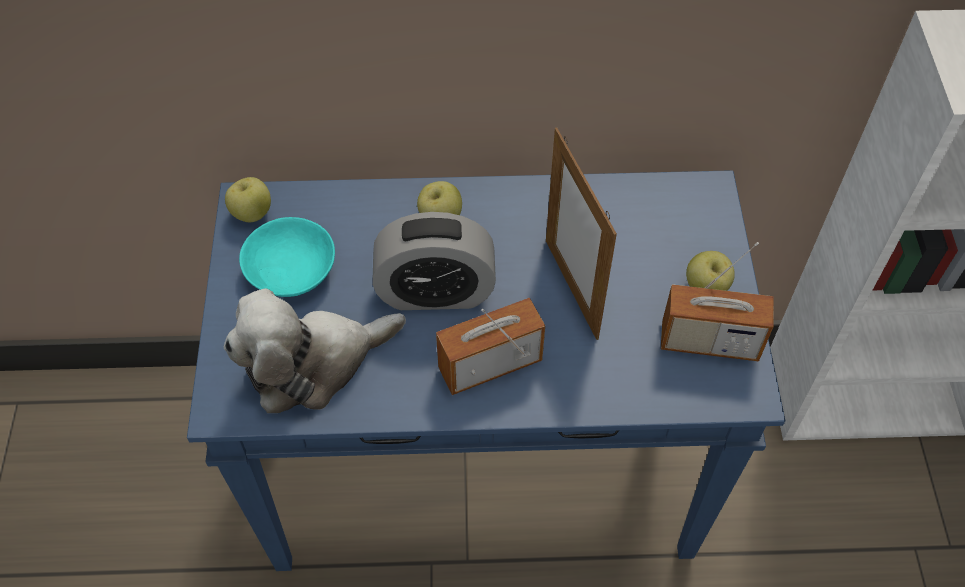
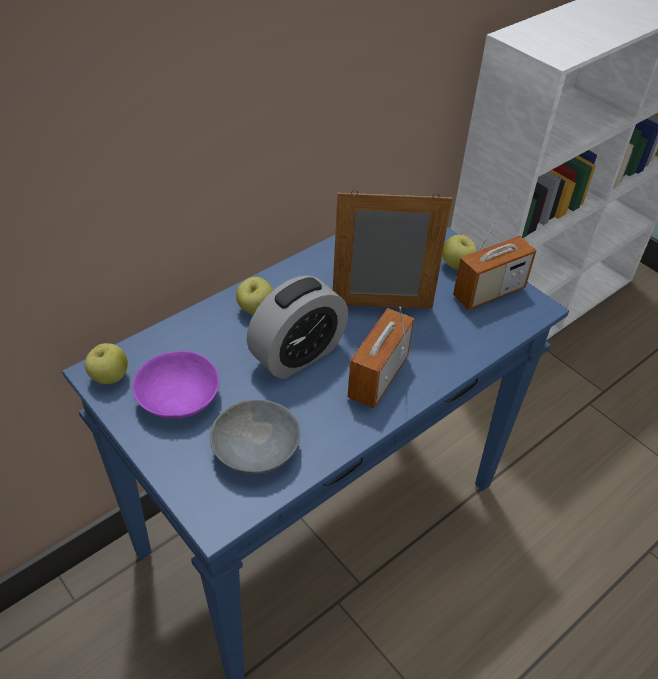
camera: 40 degrees left, 10 degrees down
plush toy [224,288,406,413] -> grey bowl [210,399,300,474]
turquoise bowl [239,217,335,297] -> purple bowl [132,351,219,418]
picture frame [546,127,617,340] -> picture frame turned 150 degrees clockwise [333,190,452,309]

